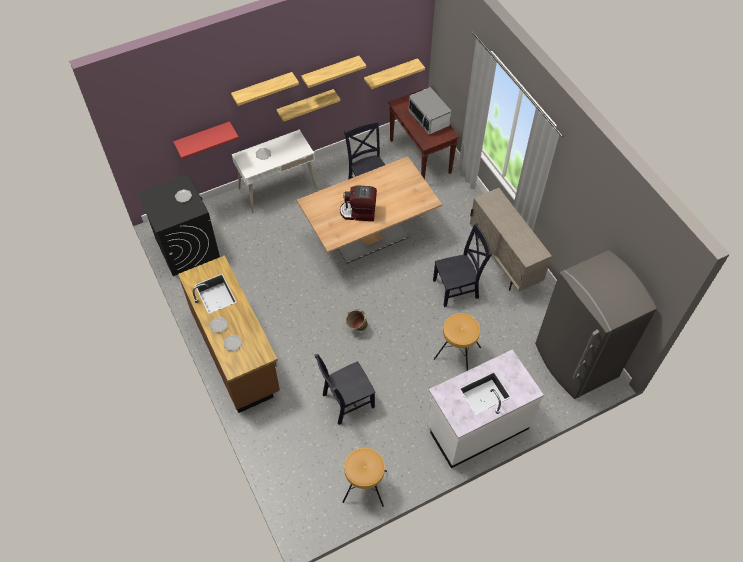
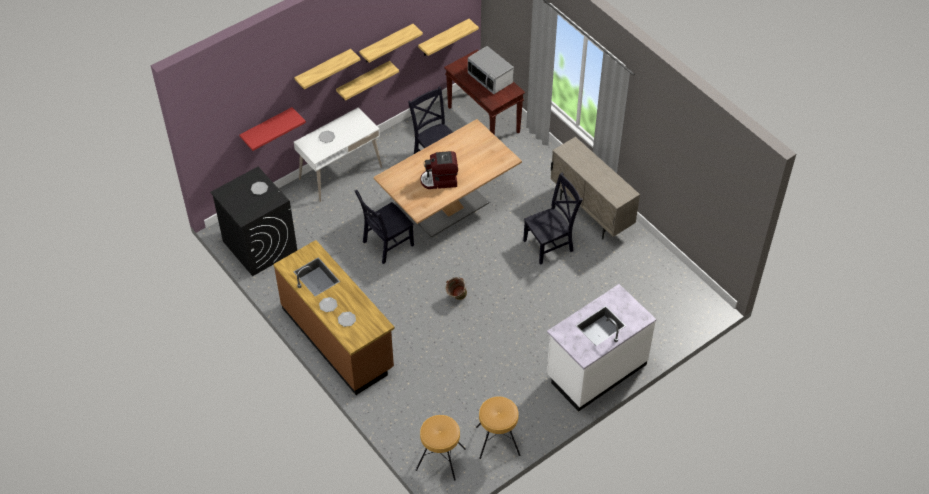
camera: 10 degrees left, 5 degrees down
black chair [314,354,375,425] -> black chair moved to [354,190,414,264]
brown stool [434,313,481,371] -> brown stool moved to [416,415,466,481]
grey fridge [535,250,657,399] -> none

